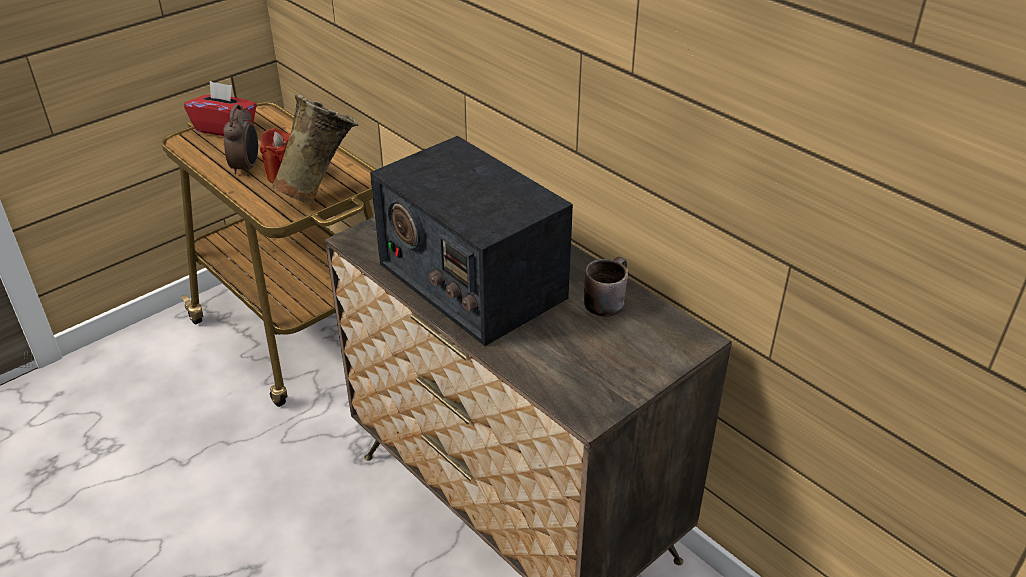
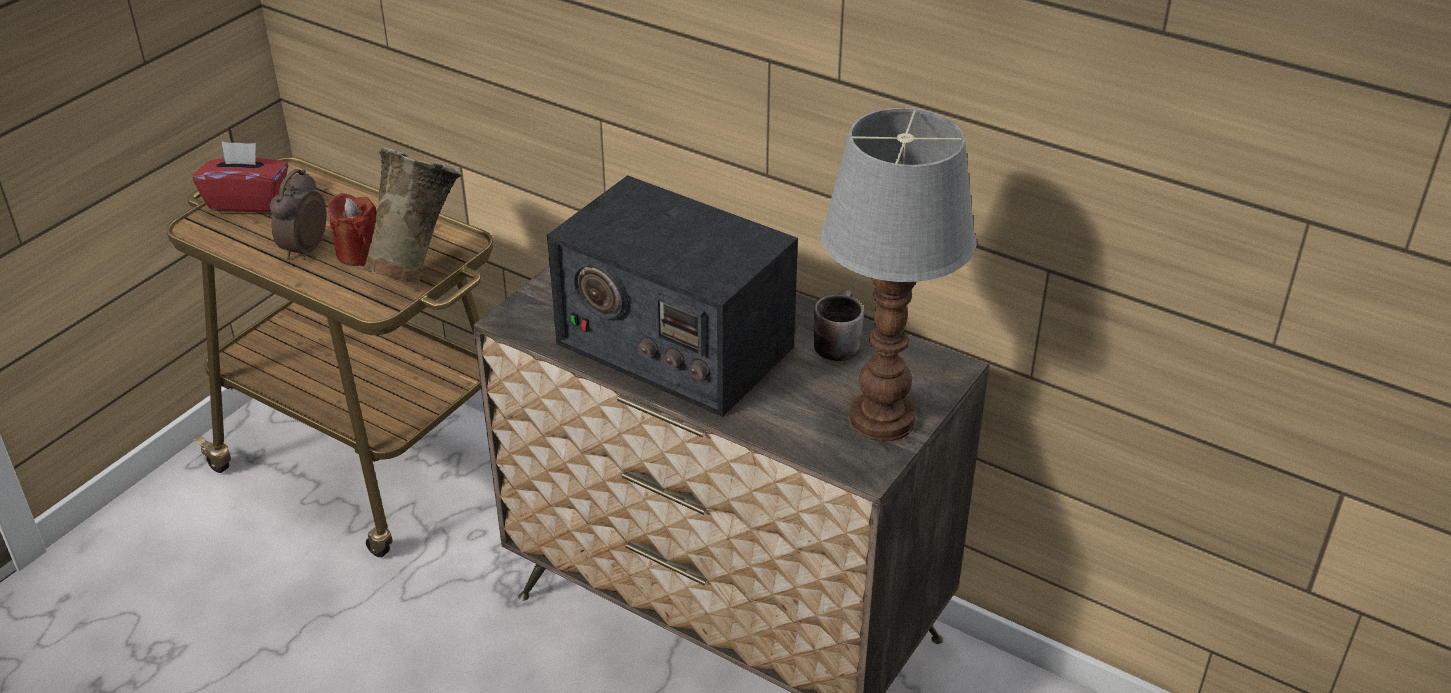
camera: 15 degrees left, 0 degrees up
alarm clock [223,104,258,176] -> alarm clock turned 150 degrees counterclockwise [270,169,327,260]
none -> table lamp [821,108,977,442]

